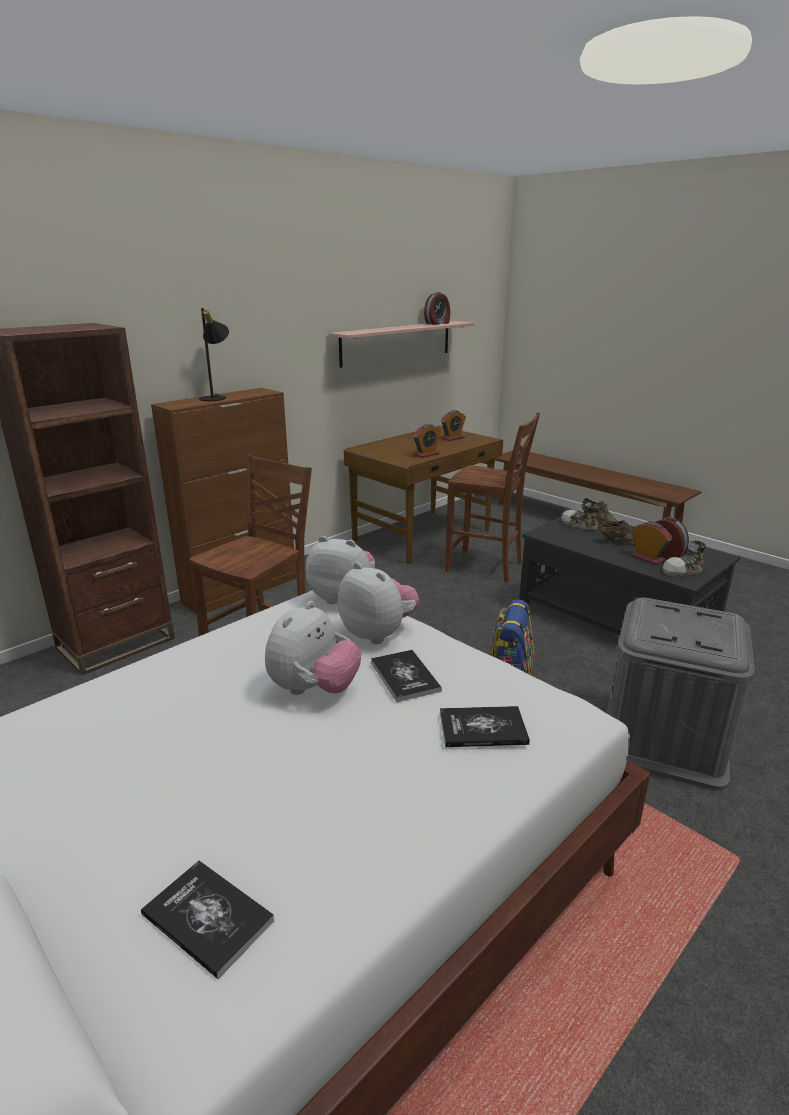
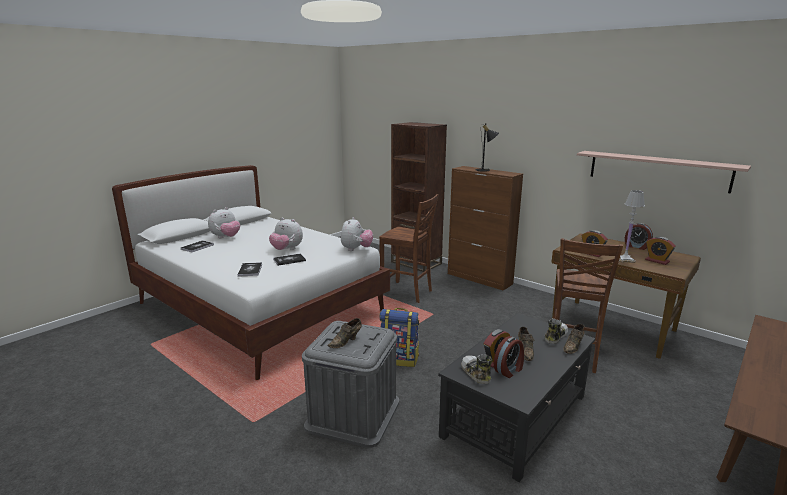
camera: 85 degrees right, 5 degrees down
plush toy [338,562,419,644] -> plush toy moved to [208,207,240,238]
alarm clock [424,292,450,325] -> alarm clock moved to [625,223,653,250]
none -> brown shoe [327,318,362,348]
none -> white table lamp [619,190,645,263]

